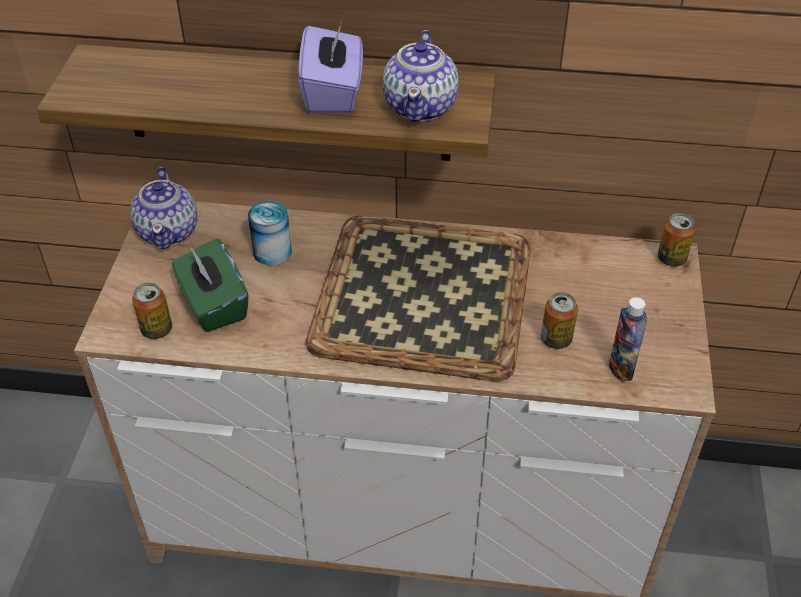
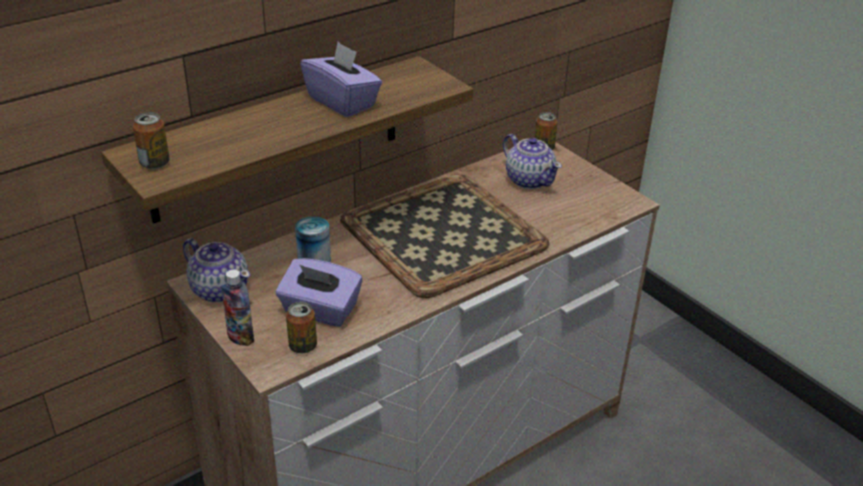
camera: 45 degrees left, 10 degrees down
green tissue box [172,238,248,332] -> purple tissue box [276,258,363,327]
teapot [383,30,458,122] -> teapot moved to [503,134,562,189]
can [541,292,578,349] -> can moved to [133,112,170,169]
bottle [609,297,647,382] -> bottle moved to [221,270,254,346]

